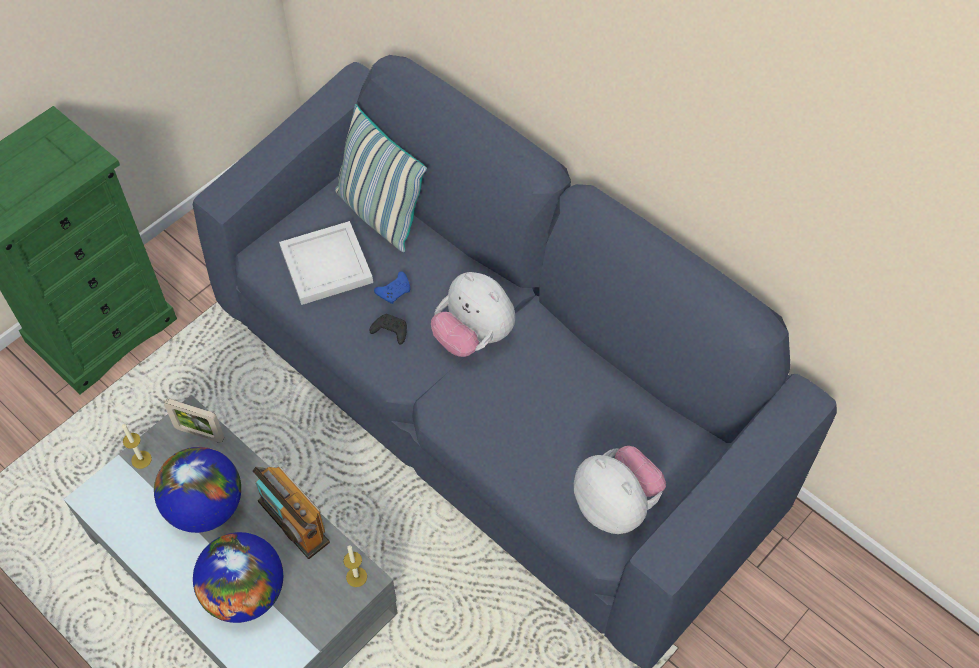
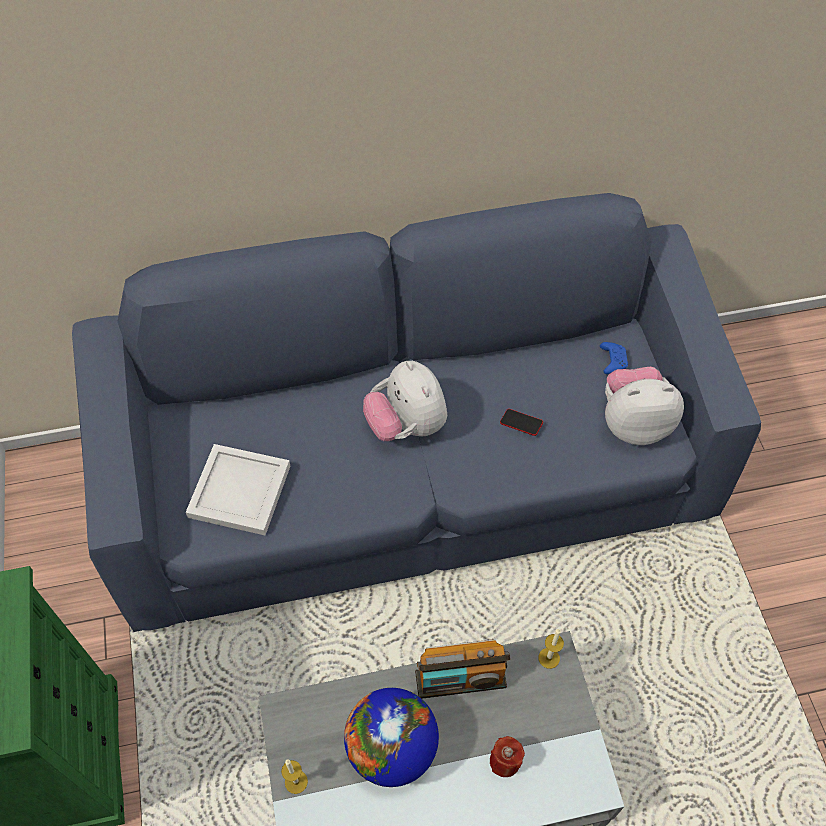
camera: 55 degrees left, 0 degrees up
picture frame [164,399,224,443] -> none
globe [193,532,283,623] -> red candle [490,736,525,777]
pillow [335,104,427,252] -> none
black game controller [369,314,407,345] -> none
blue game controller [374,271,410,304] -> blue game controller moved to [600,342,628,374]
plush toy [431,272,516,357] -> plush toy turned 75 degrees clockwise [363,361,447,441]
none -> phone [500,409,543,436]

